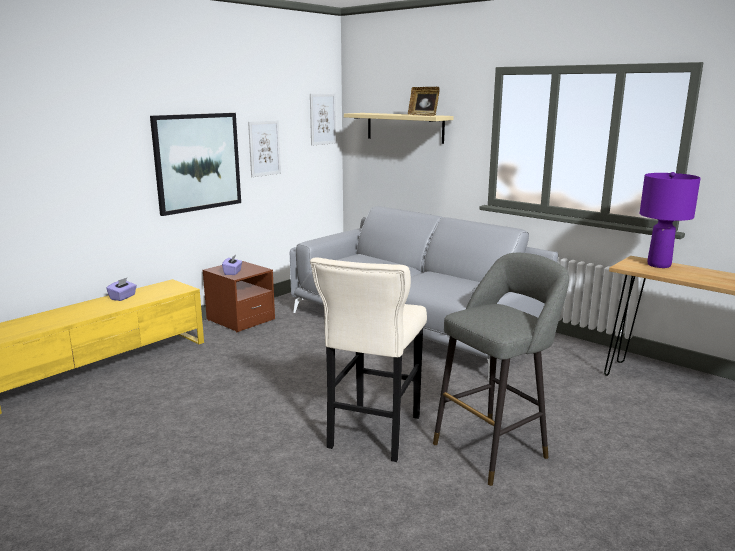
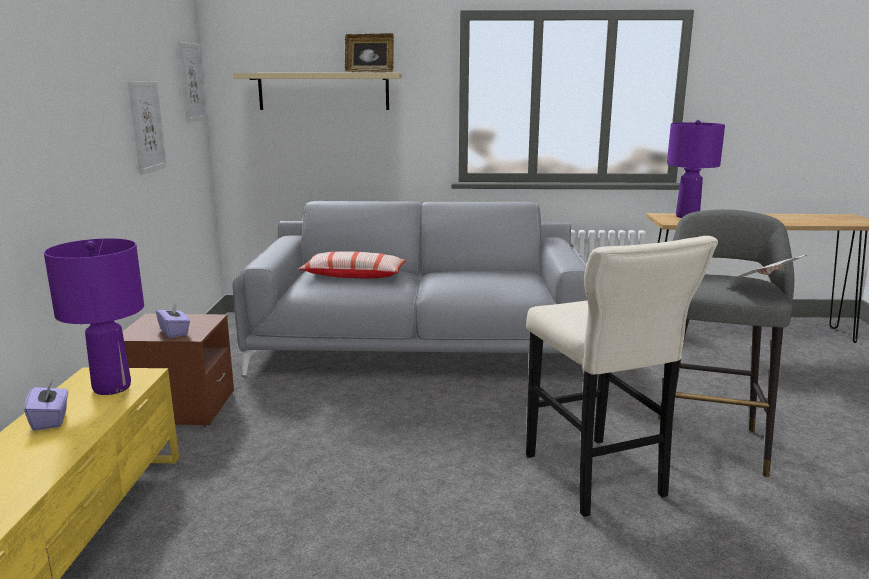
camera: 40 degrees left, 0 degrees up
picture [150,113,241,216] -> none
none -> purple table lamp [44,238,144,395]
none -> pillow [299,251,406,279]
none -> newspaper [724,254,807,282]

